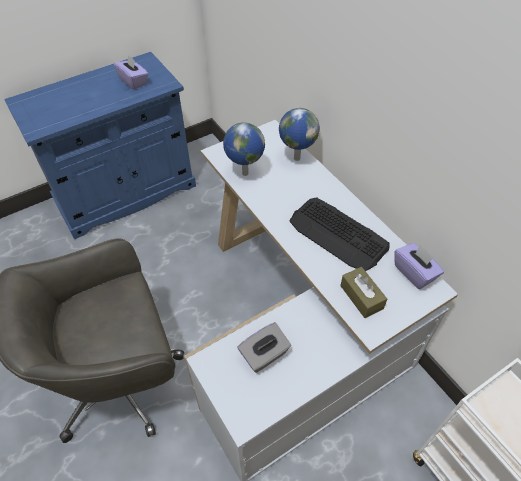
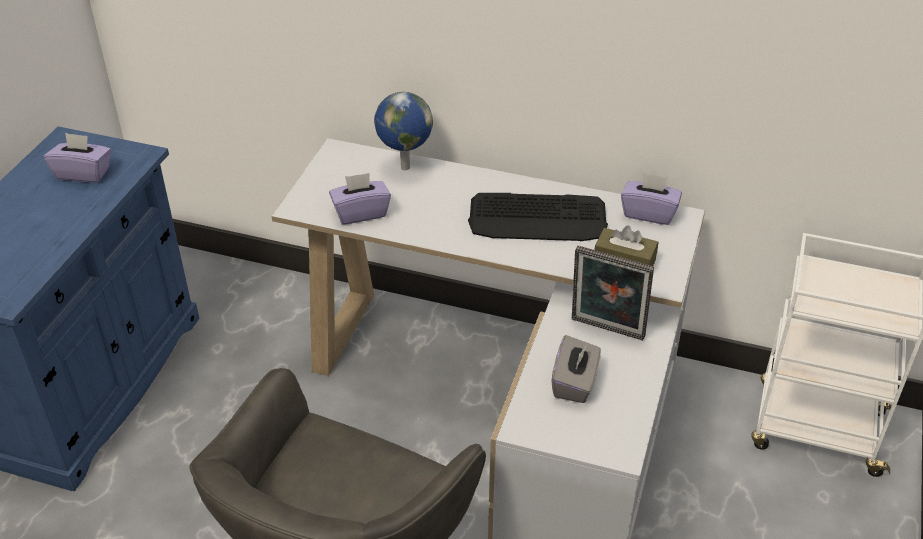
camera: 40 degrees left, 10 degrees down
globe [223,122,265,176] -> purple tissue box [329,173,391,225]
none -> picture frame [572,246,654,340]

